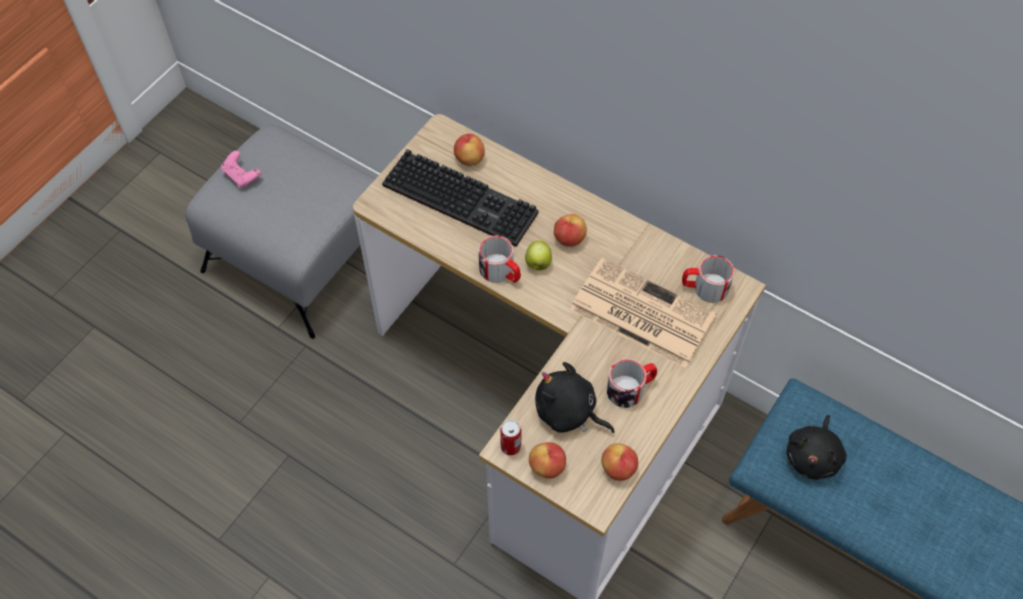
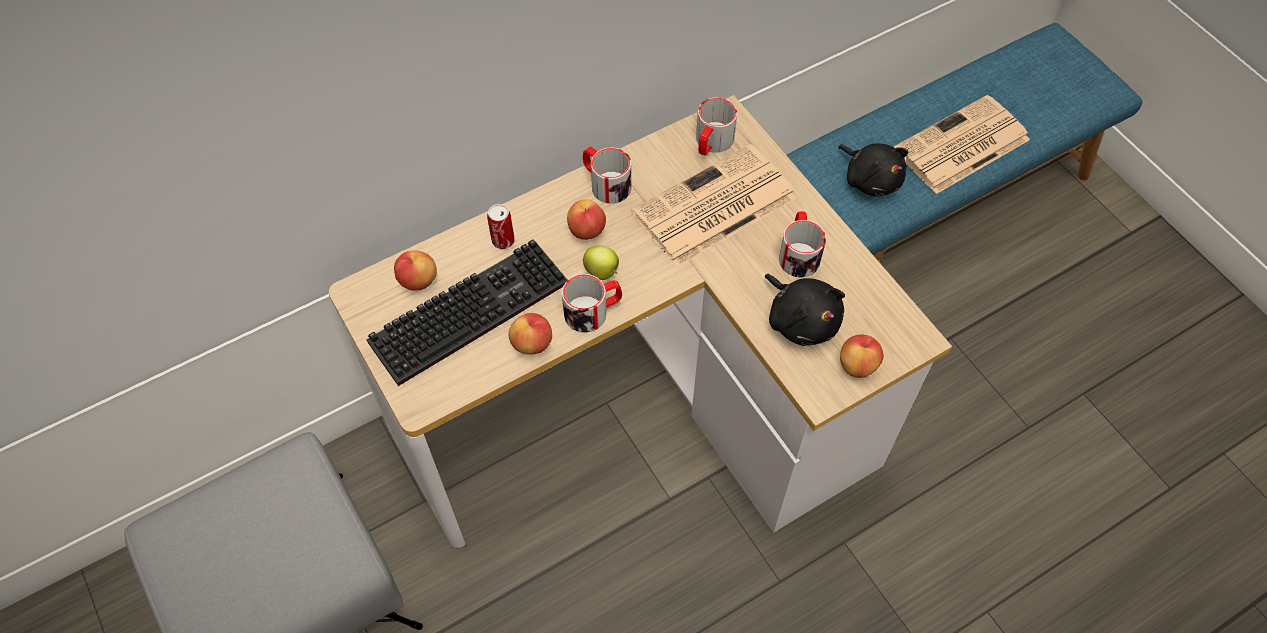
camera: 65 degrees left, 0 degrees up
pink game controller [221,150,261,188] -> none
can [500,419,522,455] -> can moved to [487,204,515,249]
black plush toy [535,362,615,433] -> black plush toy turned 90 degrees counterclockwise [765,274,845,346]
apple [601,443,638,481] -> apple moved to [509,313,552,354]
none -> mug [583,147,631,204]
none -> newspaper [894,95,1030,194]

